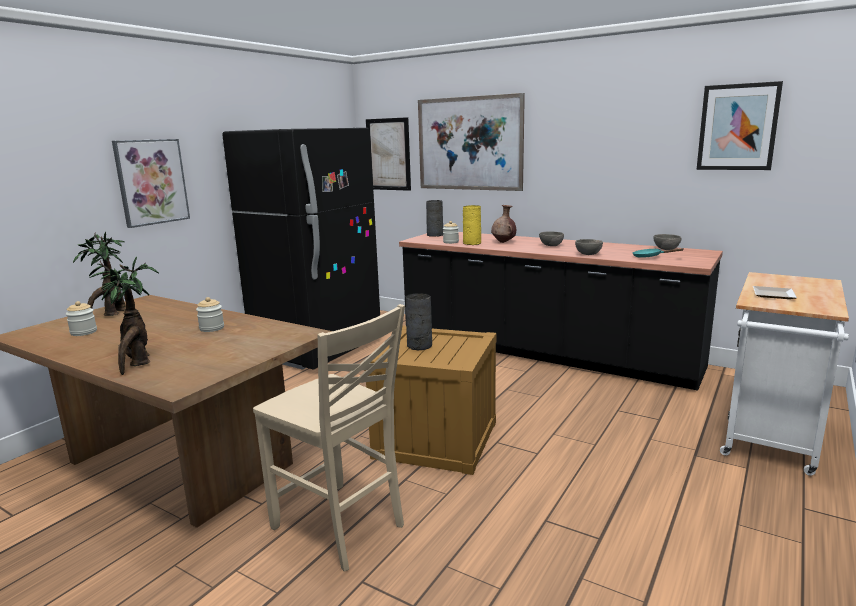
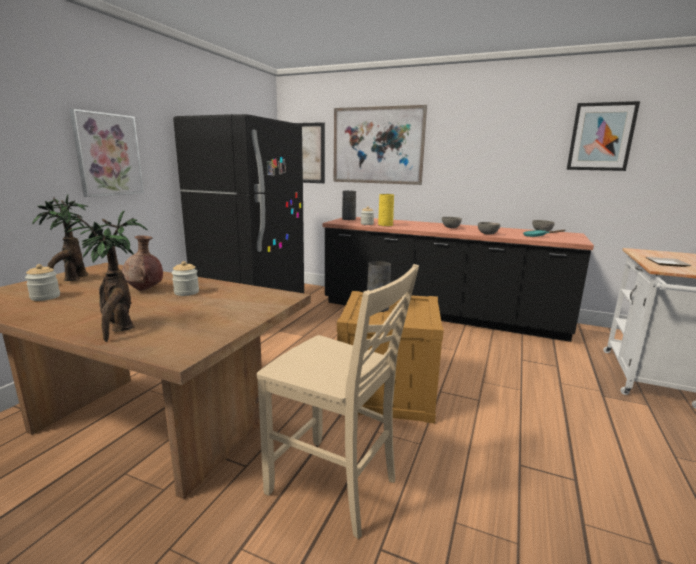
camera: 10 degrees left, 0 degrees up
brown vase [491,205,516,243] -> brown vase moved to [122,235,163,291]

